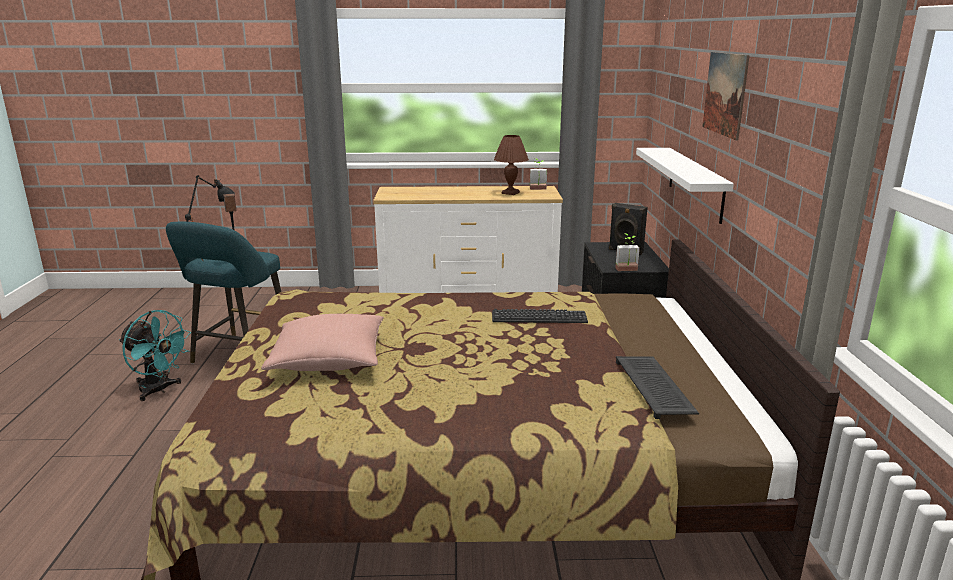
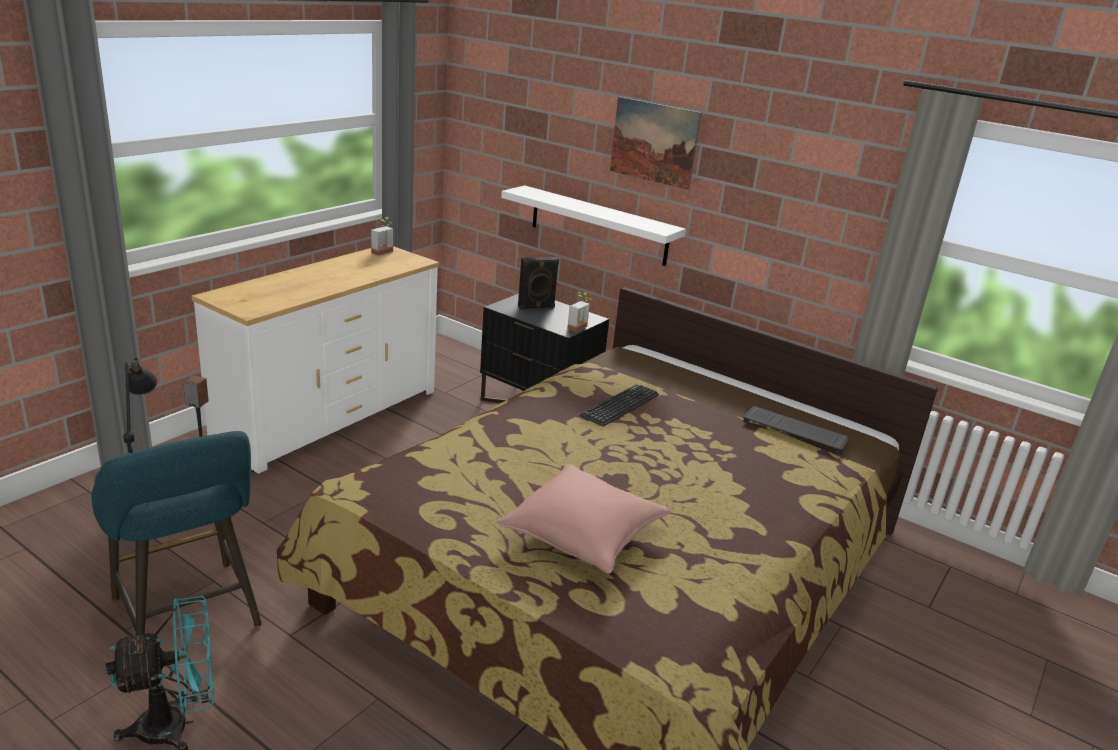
camera: 55 degrees left, 5 degrees up
brown table lamp [494,135,529,195] -> none

